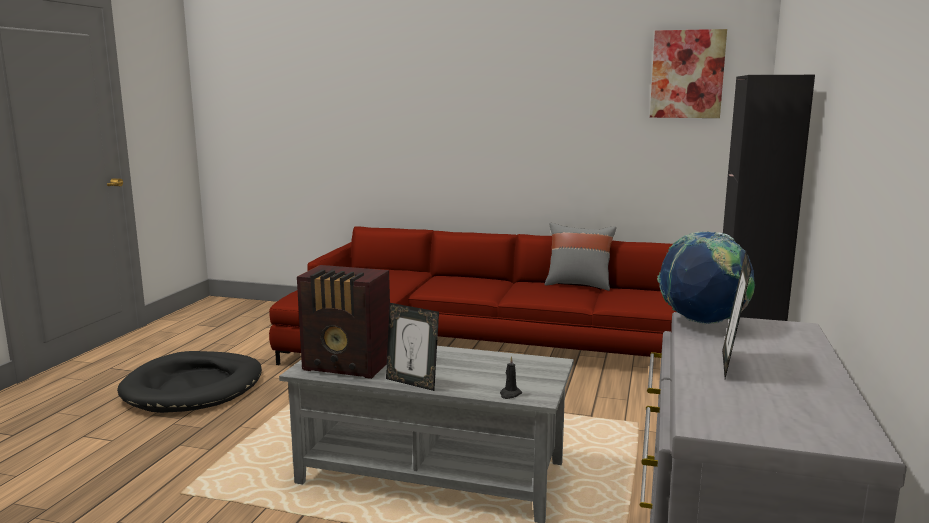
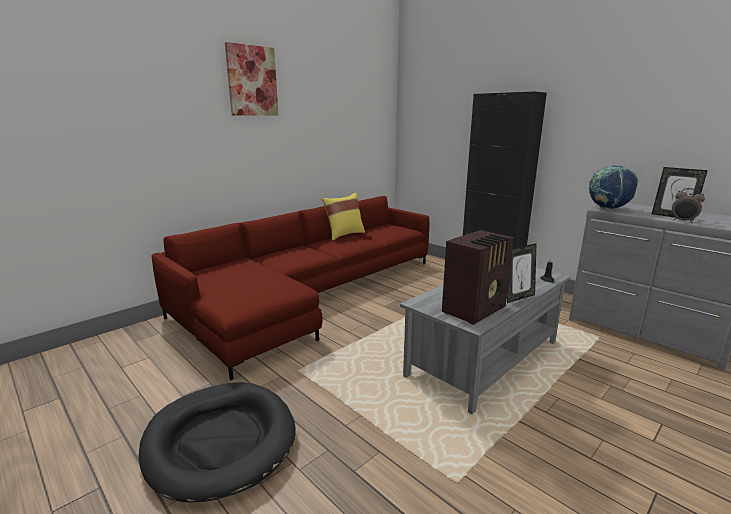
camera: 60 degrees left, 5 degrees up
grey pillow [544,223,616,291] -> yellow pillow [321,192,365,240]
picture [650,29,727,118] -> picture moved to [225,42,278,116]
none -> alarm clock [672,188,705,223]

